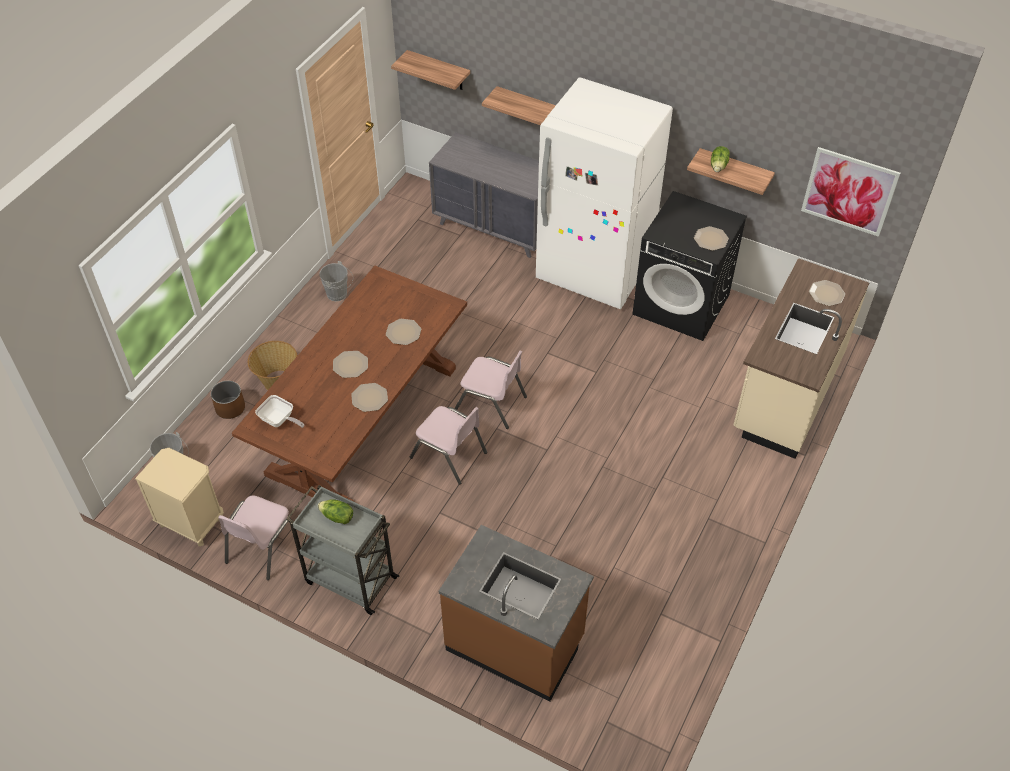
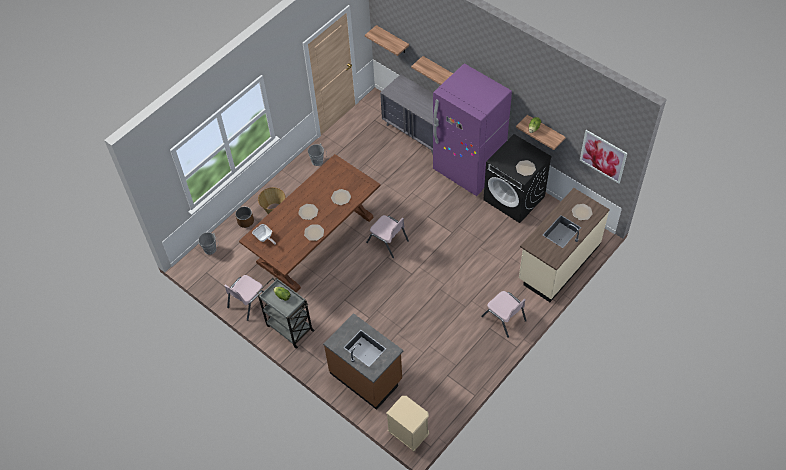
camera: 15 degrees right, 5 degrees up
beige nightstand [135,448,224,546] -> beige nightstand moved to [386,396,429,451]
pink chair [410,406,487,485] -> pink chair moved to [481,291,527,338]
white fridge [536,77,673,309] -> purple fridge [433,64,512,196]

